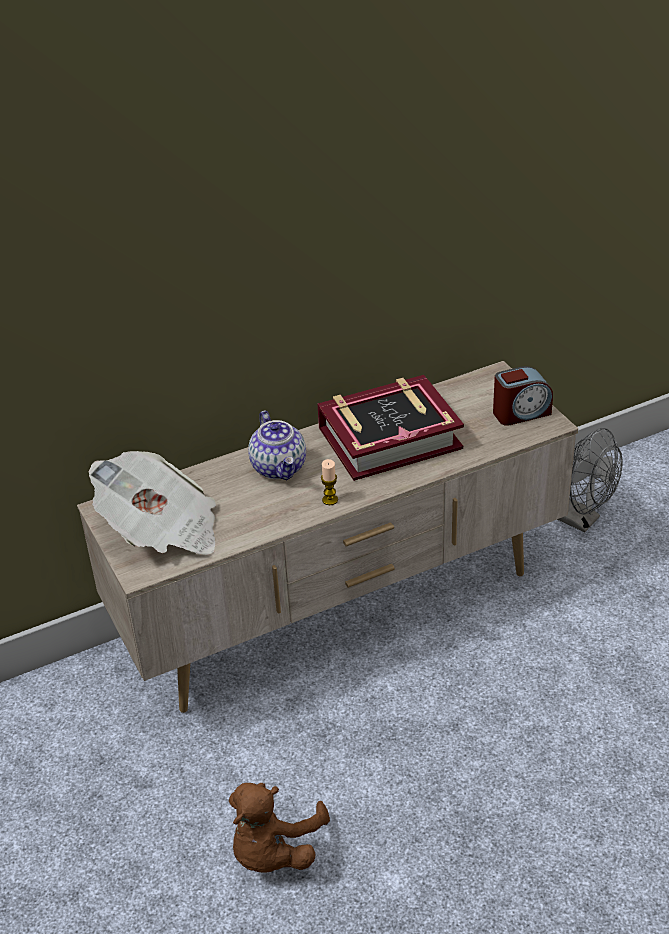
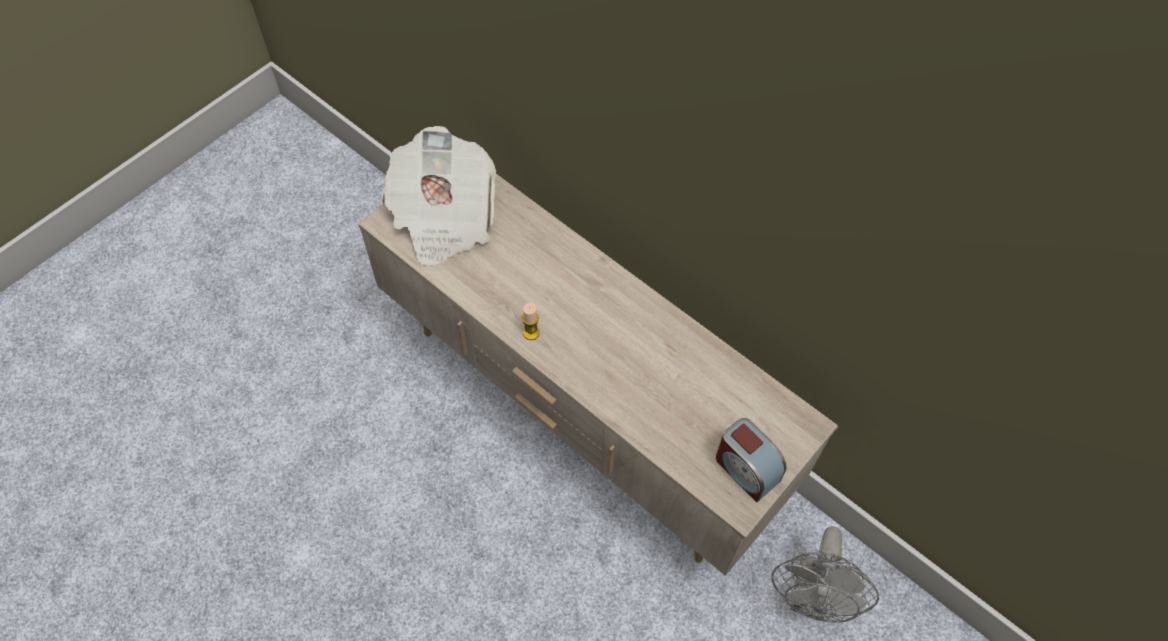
camera: 65 degrees right, 20 degrees up
brown plush toy [229,783,330,872] -> none
teapot [248,411,306,480] -> none
book [318,375,464,481] -> none

